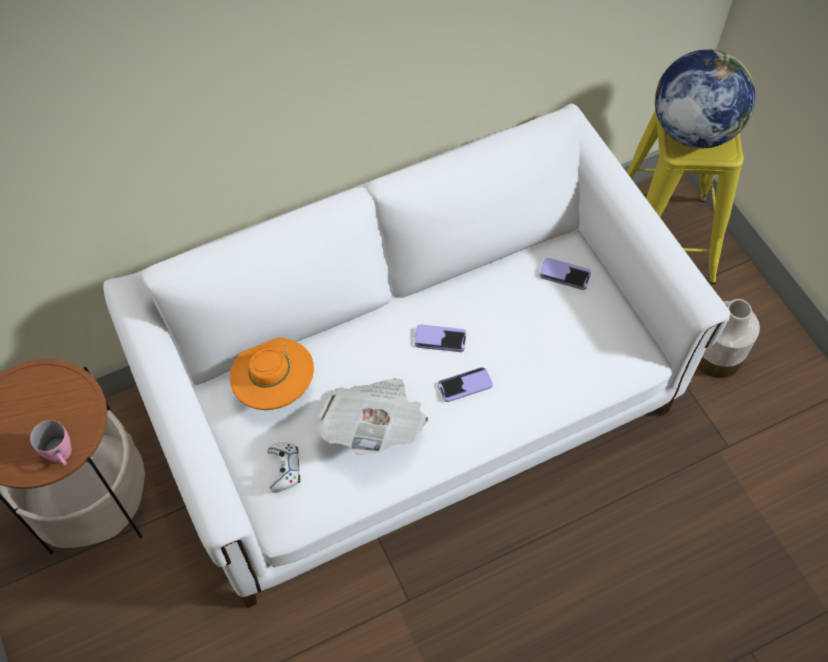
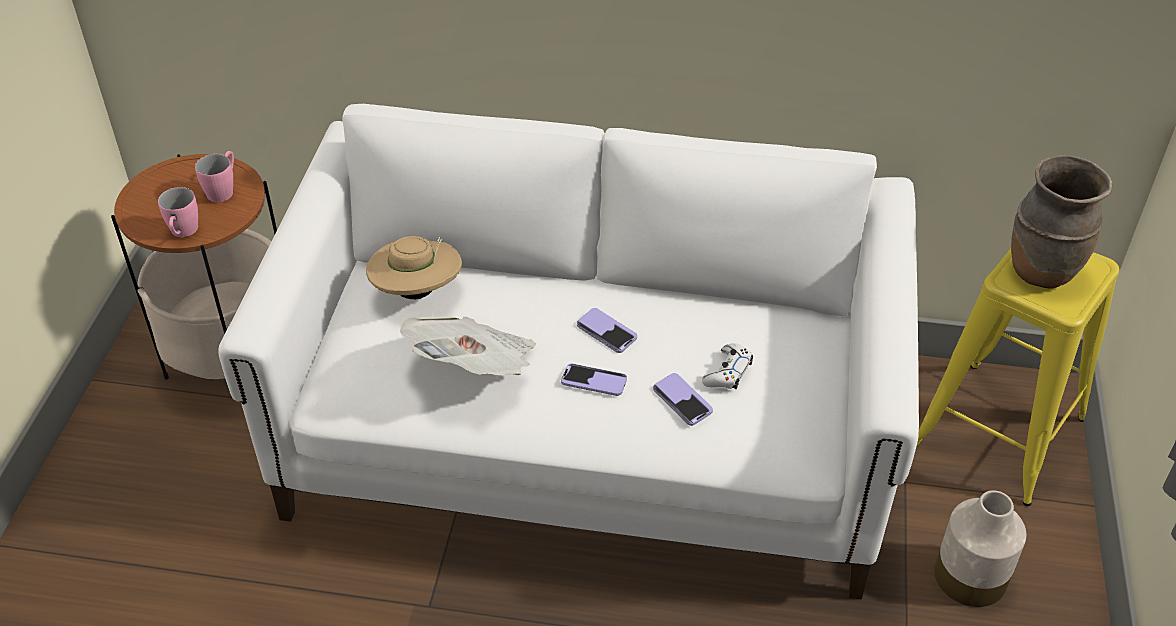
camera: 35 degrees right, 15 degrees down
orange hat [230,338,314,410] -> beige hat [366,236,462,299]
white game controller [268,442,300,493] -> white game controller moved to [702,343,753,389]
phone [539,258,591,290] -> phone moved to [653,373,713,426]
globe [655,49,755,148] -> brown vase [1011,155,1112,289]
none -> pink mug [195,151,234,202]

